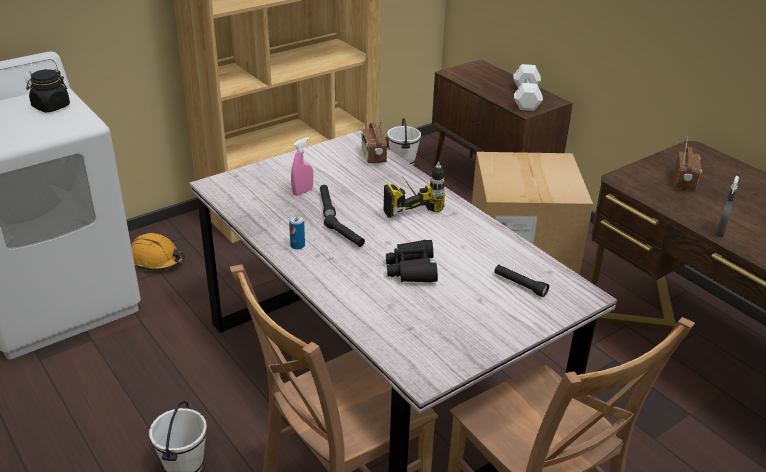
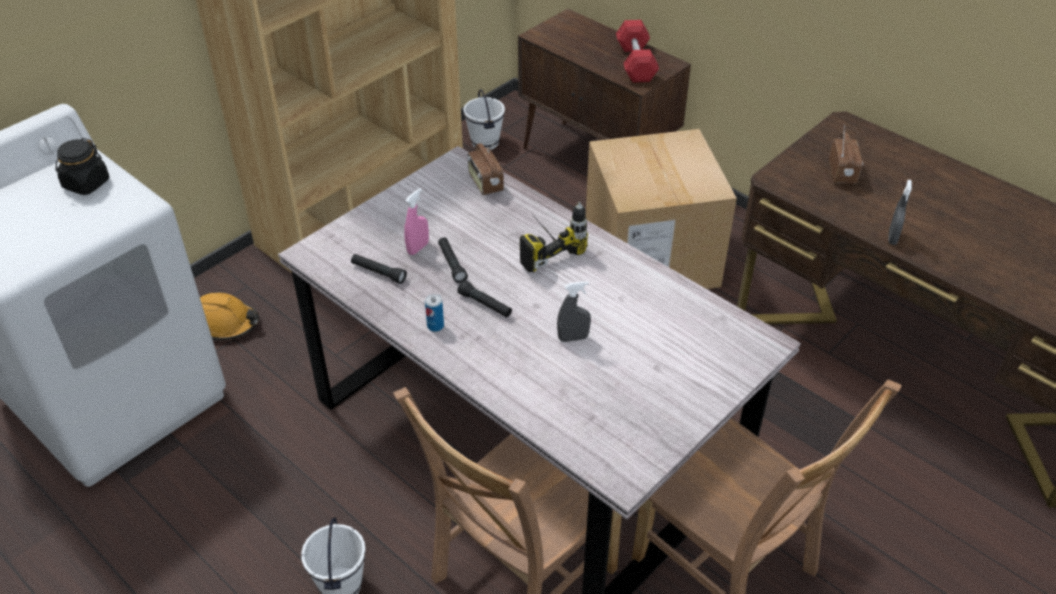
camera: 10 degrees left, 10 degrees up
black binoculars [386,240,438,283] -> grey spray bottle [557,281,591,342]
black flashlight [494,265,549,297] -> black flashlight moved to [351,254,407,284]
white dumbbell [513,64,543,111] -> red dumbbell [616,20,659,83]

